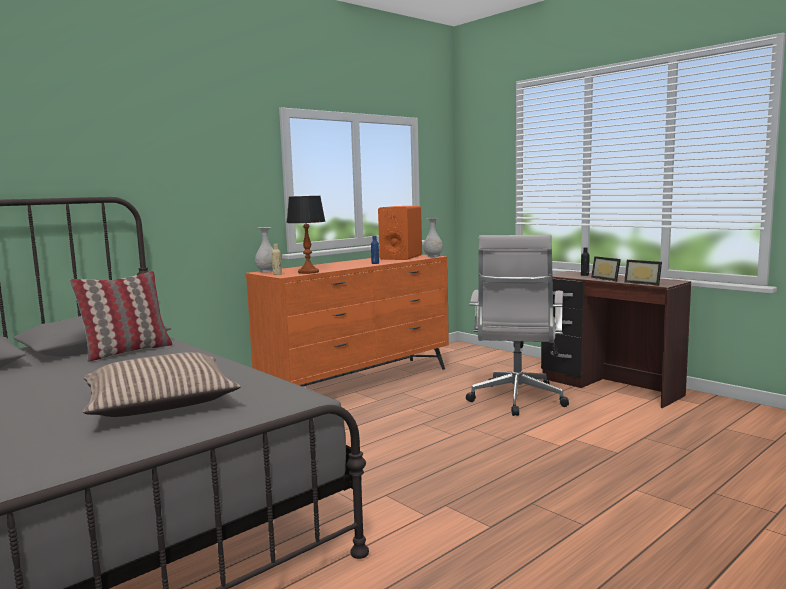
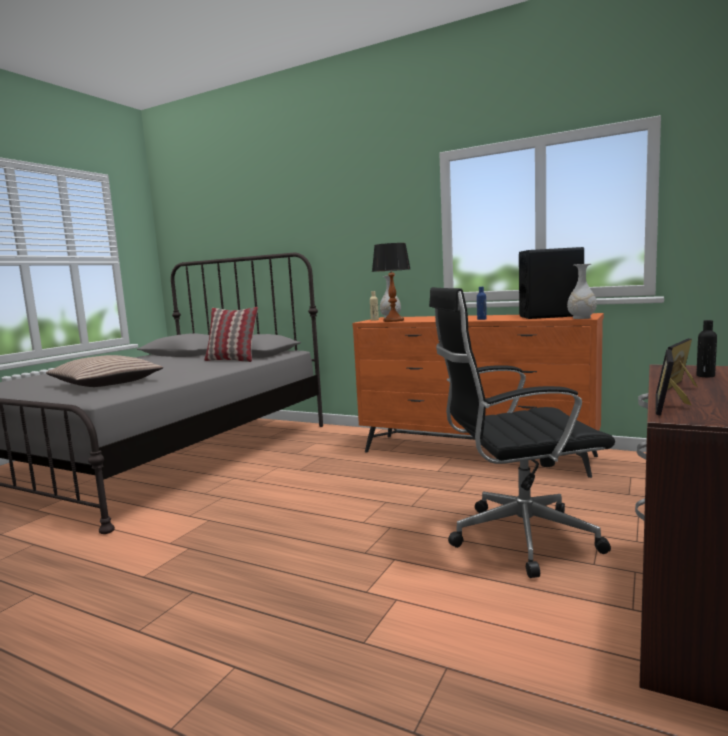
camera: 70 degrees right, 0 degrees up
orange speaker [378,206,422,260] -> black speaker [519,247,584,319]
white office chair [466,235,569,416] -> black office chair [429,287,615,578]

